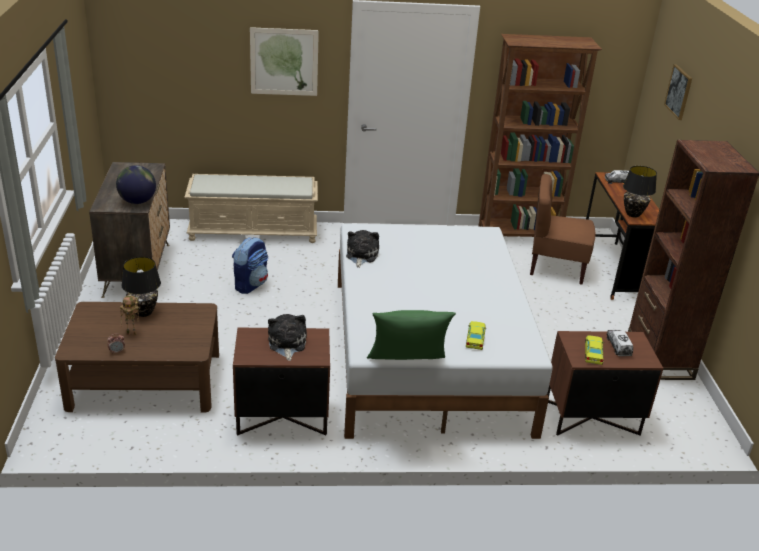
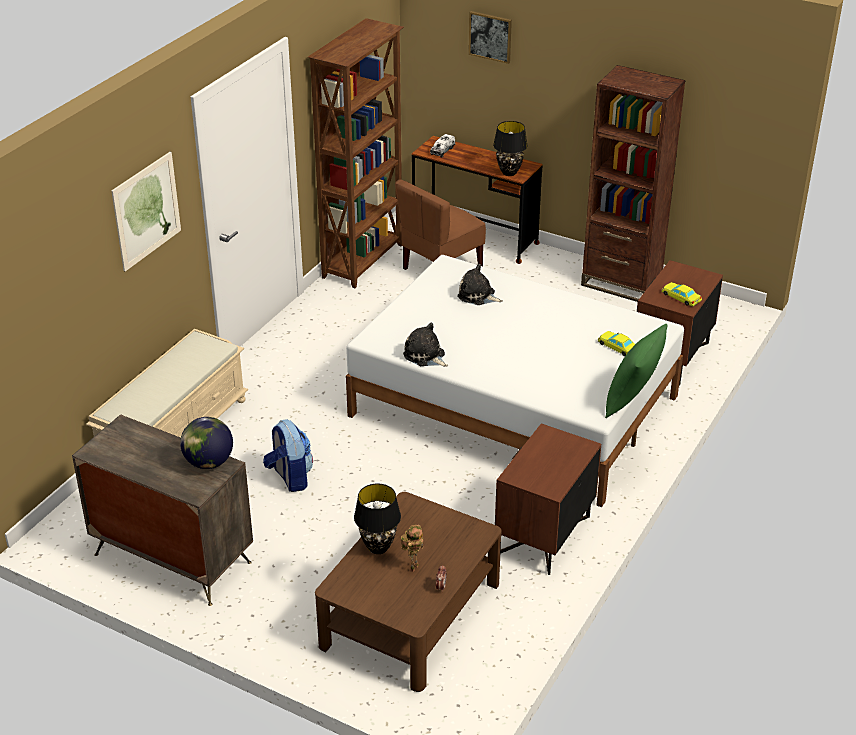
camera: 55 degrees left, 5 degrees up
plush toy [268,314,307,361] -> plush toy moved to [457,264,503,305]
toy truck [607,330,633,356] -> none

